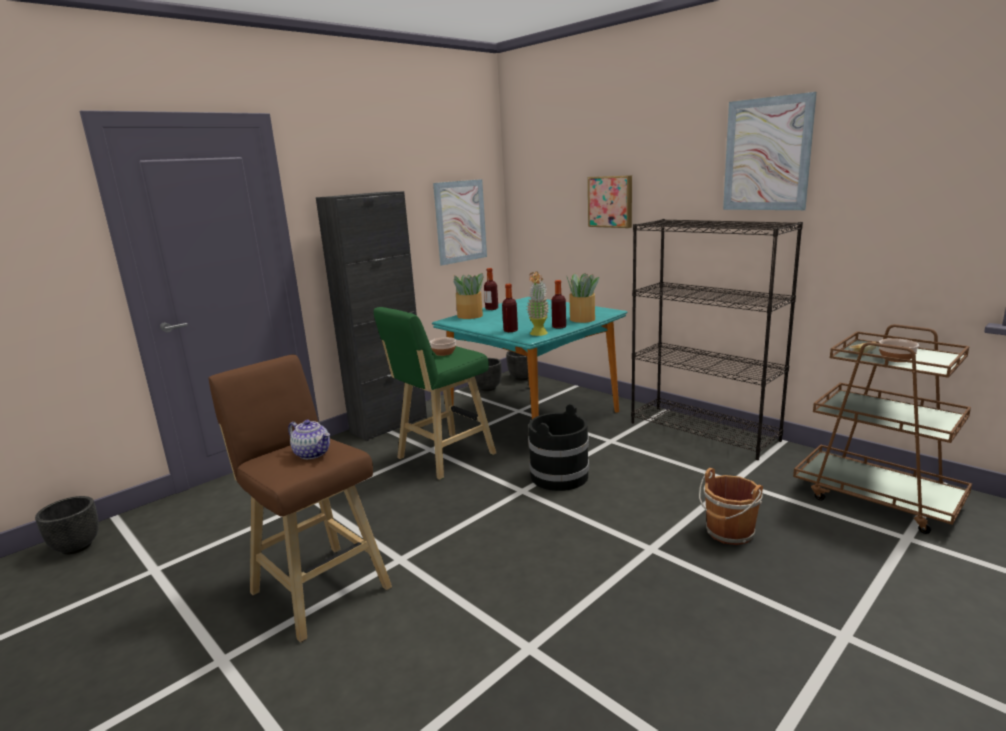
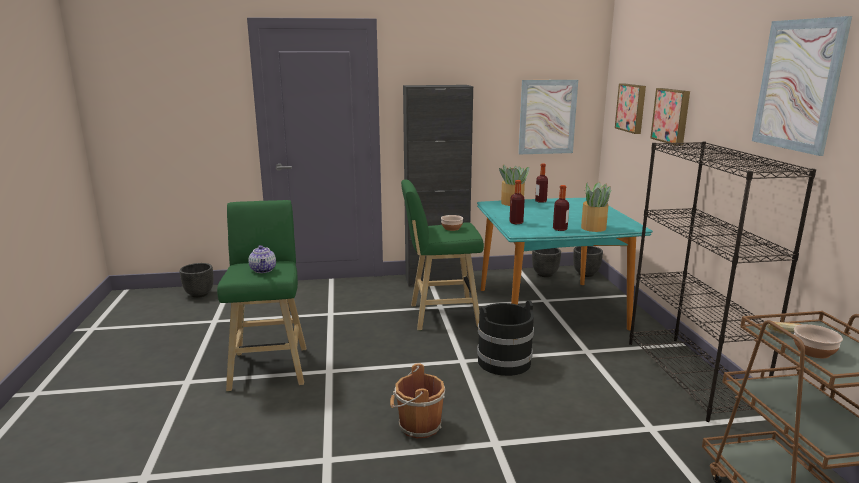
camera: 35 degrees right, 0 degrees up
brown stool [209,355,392,642] -> green stool [217,200,306,392]
potted plant [527,271,549,336] -> none
brown bucket [699,468,763,545] -> brown bucket moved to [390,363,445,438]
none -> picture [615,83,646,134]

